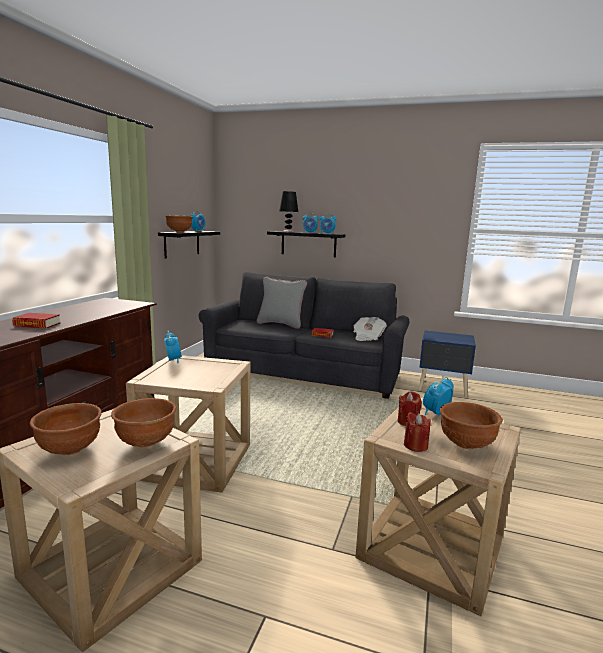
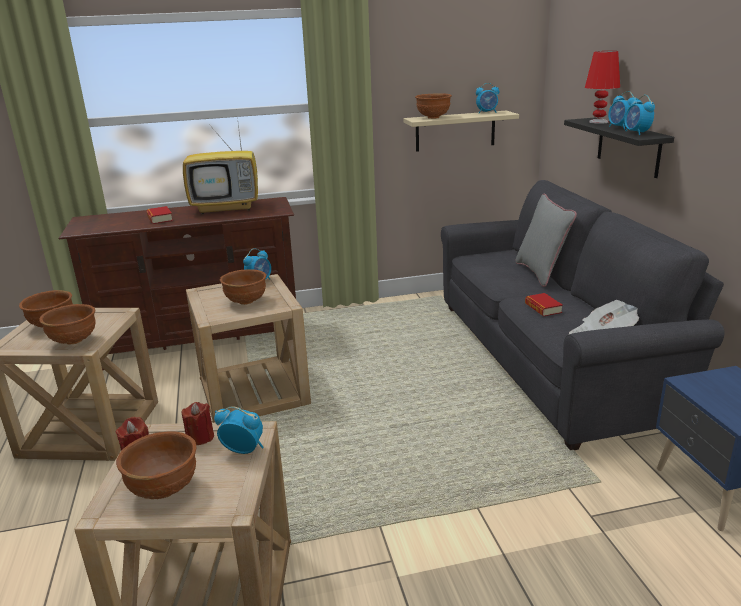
camera: 60 degrees right, 10 degrees up
black shelf [158,231,220,259] -> beige shelf [404,111,519,152]
black table lamp [279,191,298,232] -> red table lamp [585,51,620,124]
none -> television [183,117,258,214]
none -> brown bowl [220,269,266,305]

